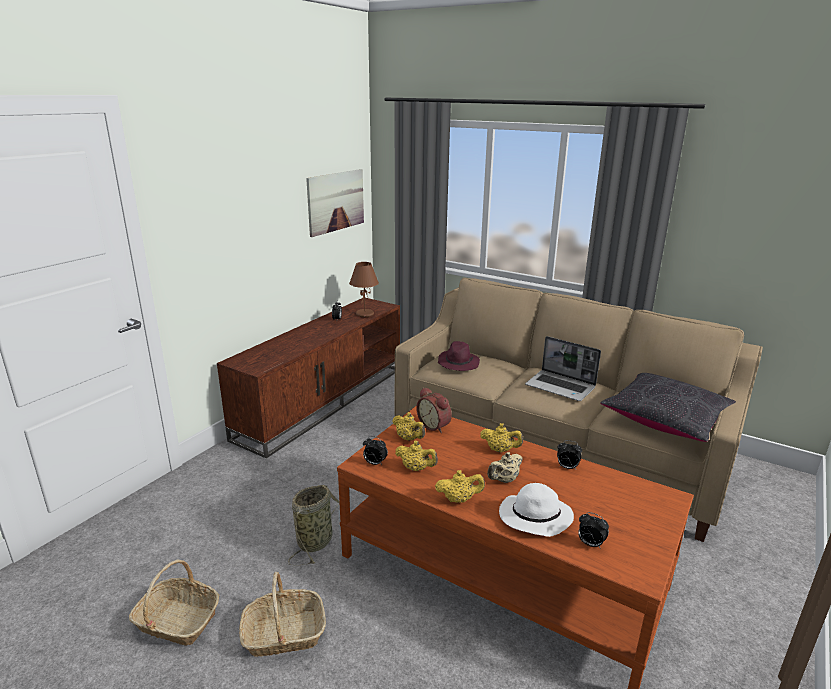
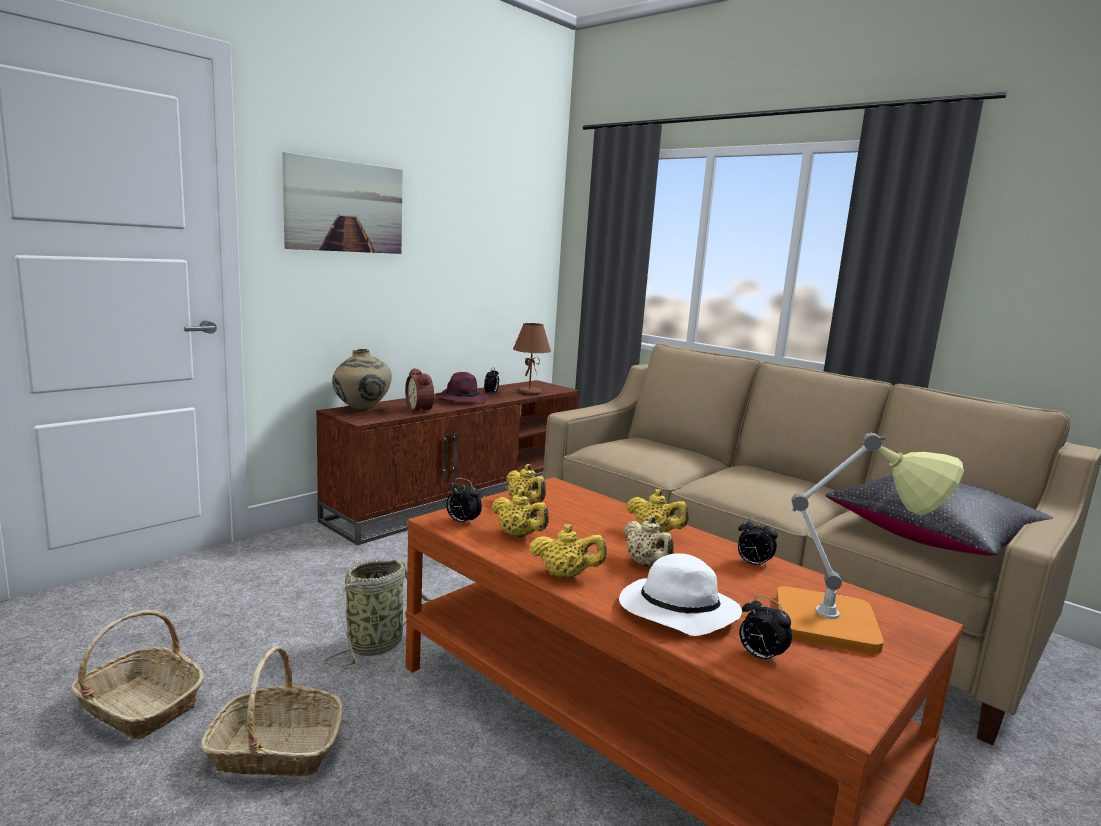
camera: 10 degrees right, 10 degrees down
picture [306,169,364,237] -> picture moved to [282,152,403,254]
alarm clock [416,387,452,433] -> alarm clock moved to [405,368,434,414]
purple hat [437,341,480,371] -> purple hat moved to [435,372,489,404]
beige teapot [487,452,522,483] -> beige teapot turned 90 degrees counterclockwise [624,516,674,567]
laptop [525,336,601,401] -> none
none -> beige vase [332,349,392,410]
none -> table lamp [776,433,964,654]

